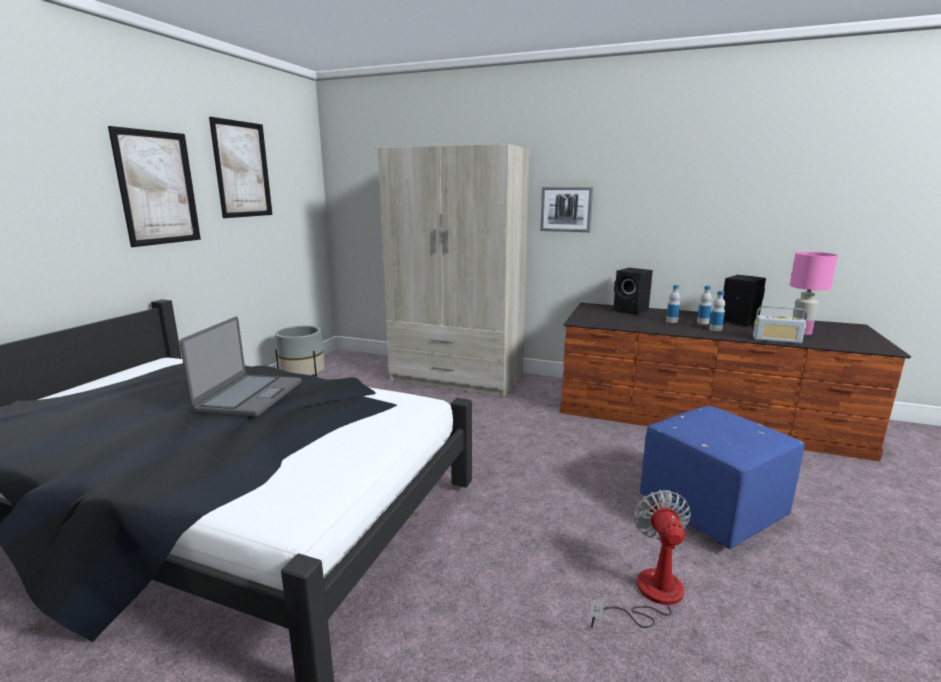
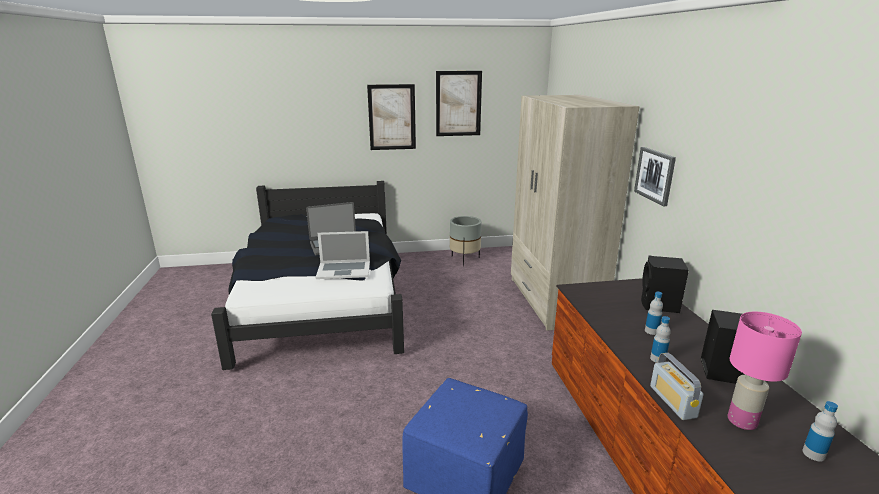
camera: 60 degrees right, 5 degrees up
fan [589,490,691,628] -> none
bottle [697,286,712,324] -> bottle moved to [802,401,838,461]
none -> laptop [316,231,370,279]

